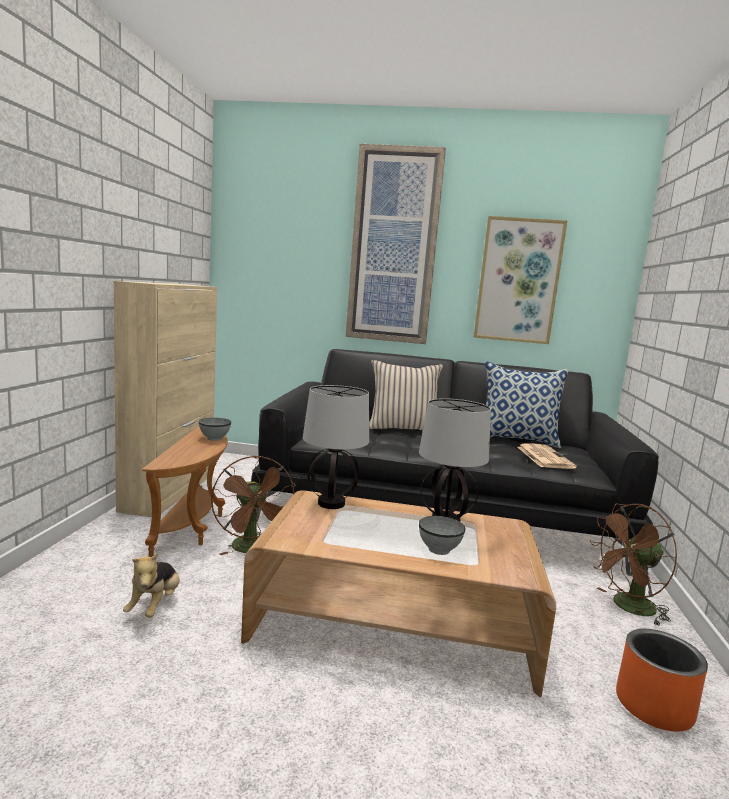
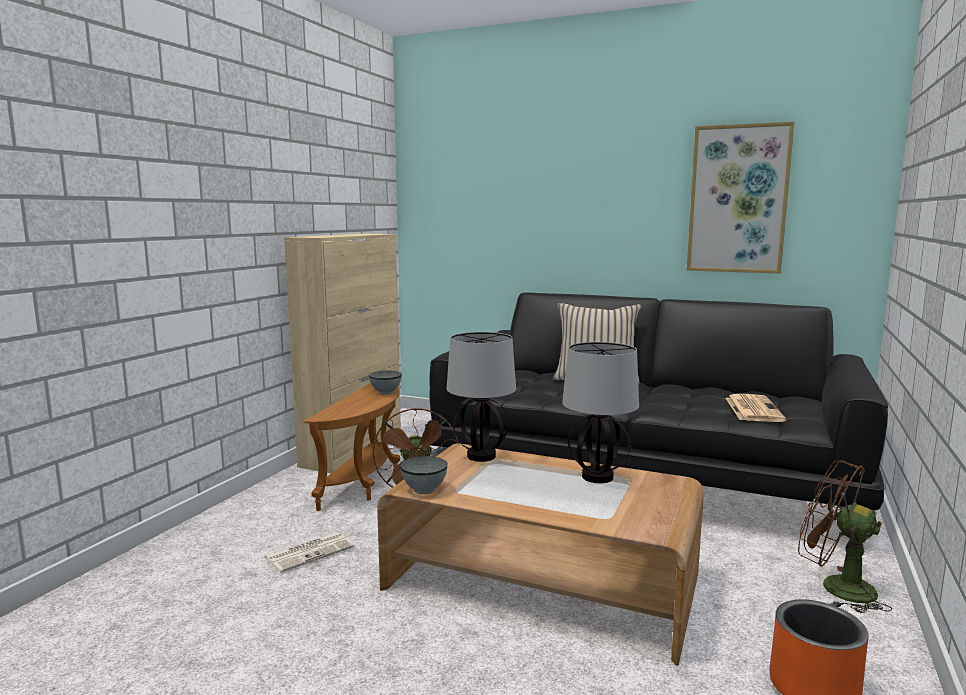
camera: 15 degrees right, 0 degrees up
plush toy [123,552,180,618] -> newspaper [264,532,354,573]
picture [346,144,446,344] -> none
grey bowl [419,516,465,555] -> grey bowl moved to [400,456,447,494]
pillow [485,361,569,448] -> none
brown fan [590,503,677,626] -> brown fan turned 45 degrees clockwise [798,460,892,613]

